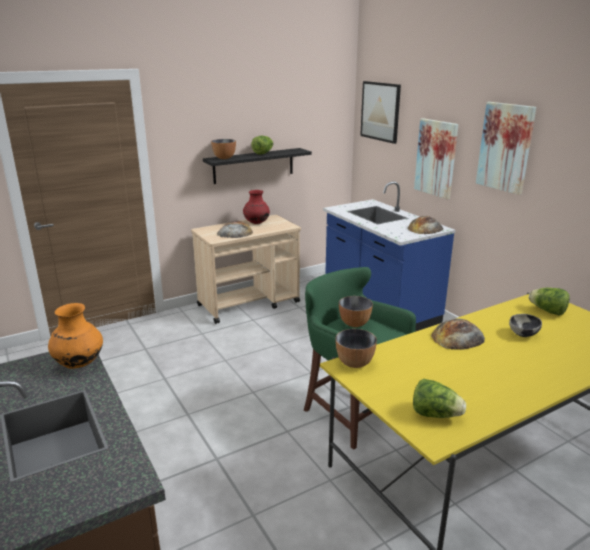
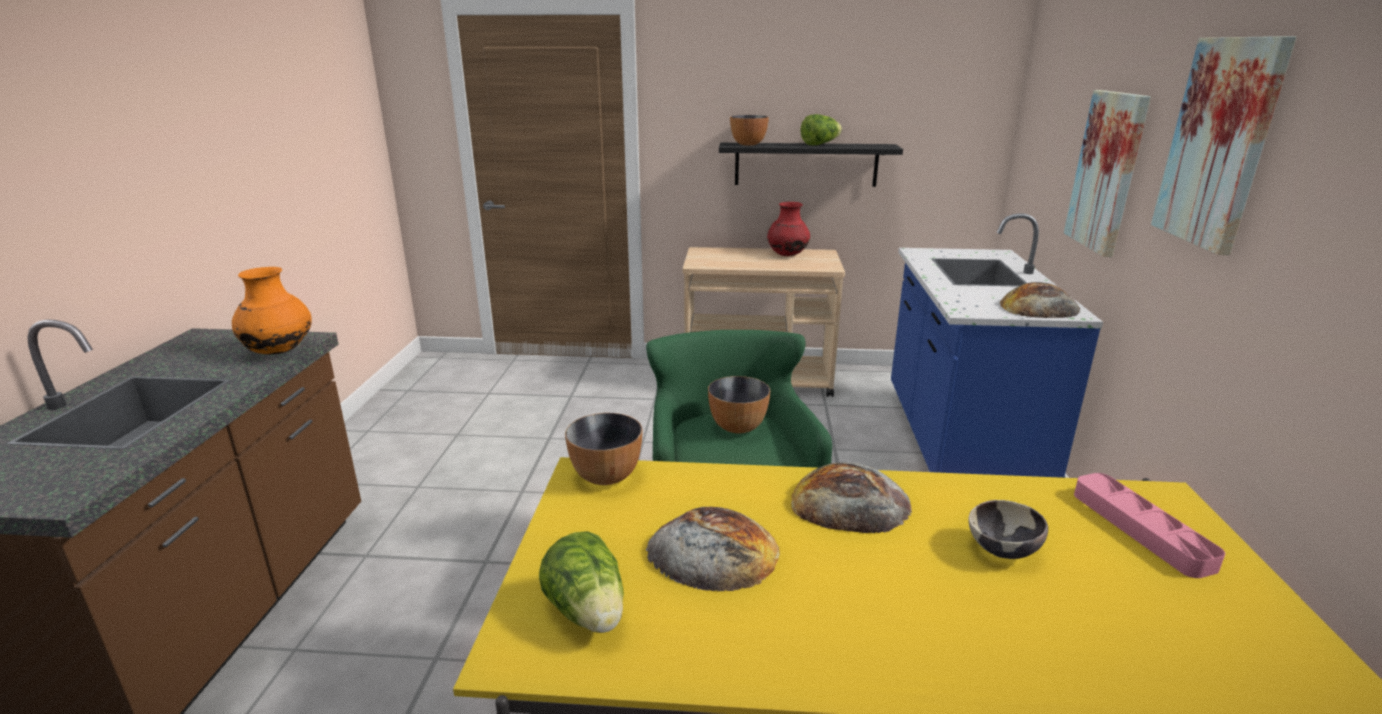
camera: 35 degrees right, 0 degrees up
bread [217,221,253,238] -> bread moved to [646,507,780,592]
picture [360,81,401,144] -> none
lettuce [529,288,570,316] -> pink tray [1074,473,1225,578]

